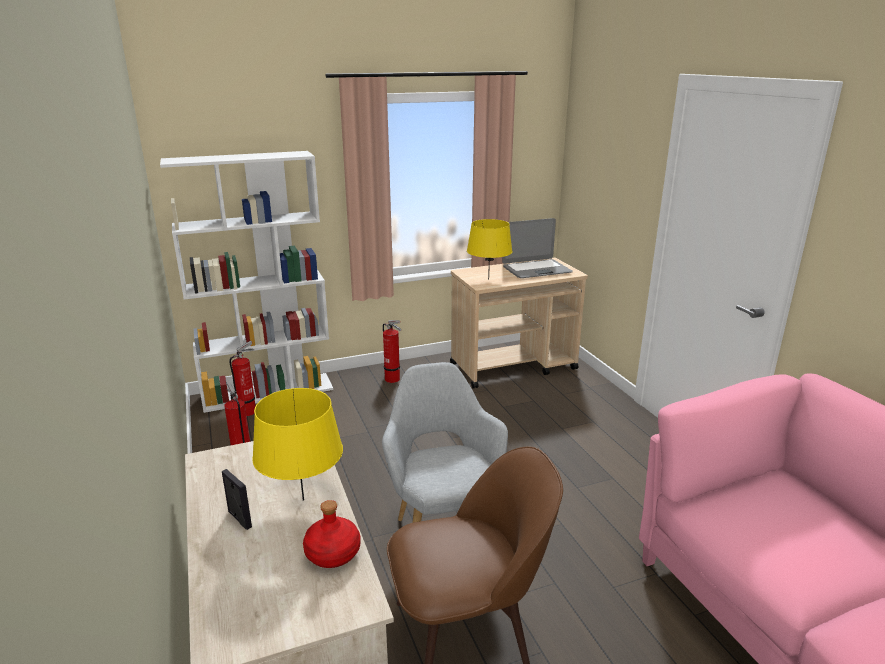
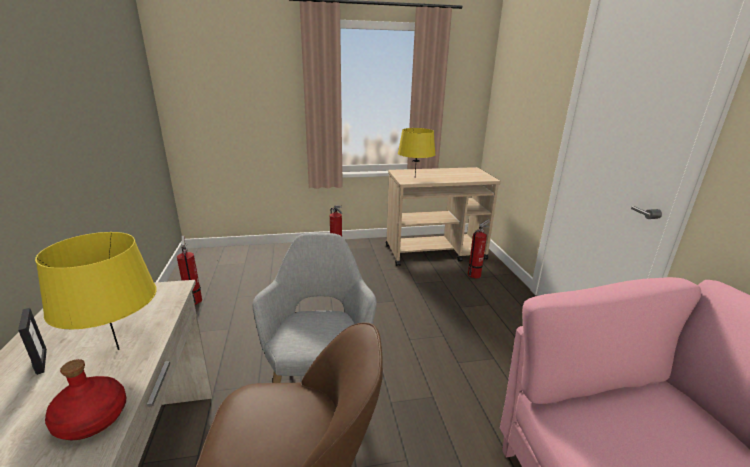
camera: 10 degrees right, 0 degrees up
white bookcase [160,151,333,413] -> none
fire extinguisher [229,341,255,416] -> fire extinguisher moved to [468,219,490,278]
laptop [502,218,573,278] -> none

